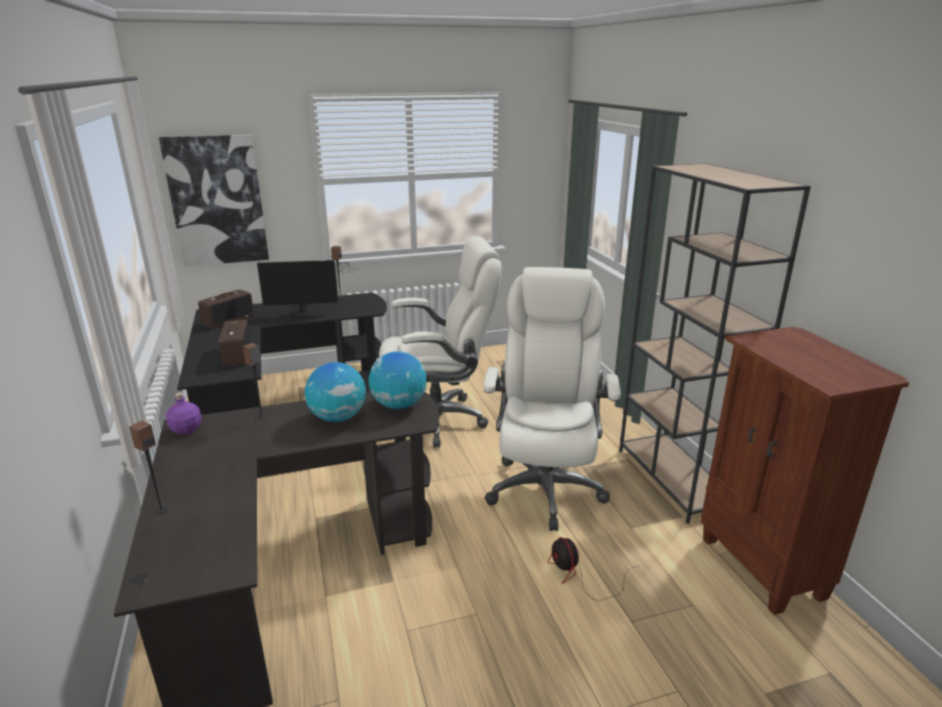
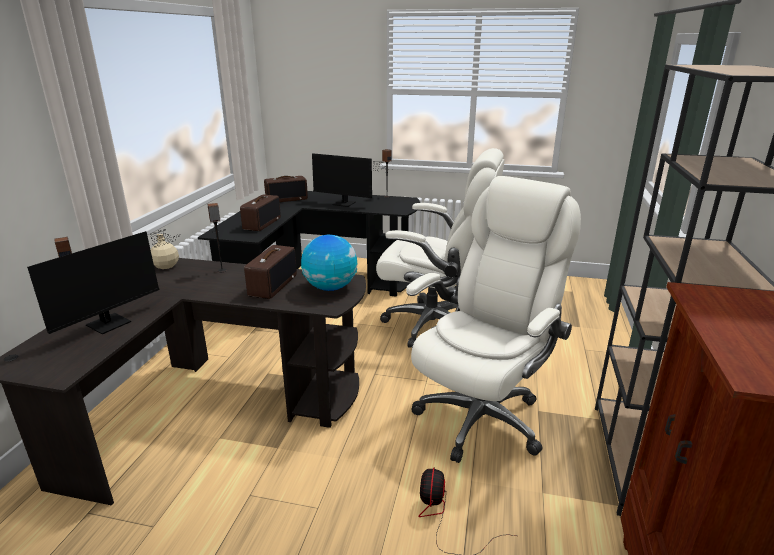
camera: 30 degrees right, 0 degrees up
picture [159,135,269,266] -> none
purple bottle [166,392,202,435] -> beige bottle [151,234,179,269]
globe [305,362,366,422] -> radio [244,245,297,299]
none -> monitor [27,229,180,334]

